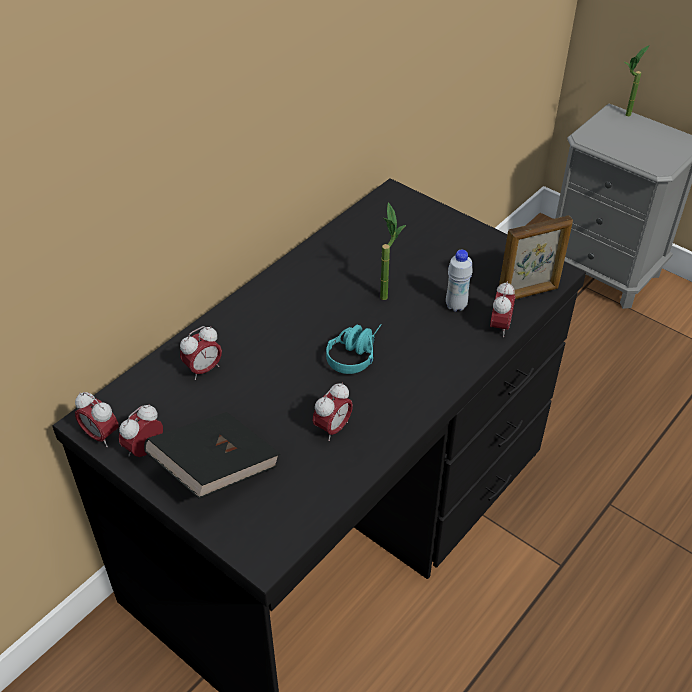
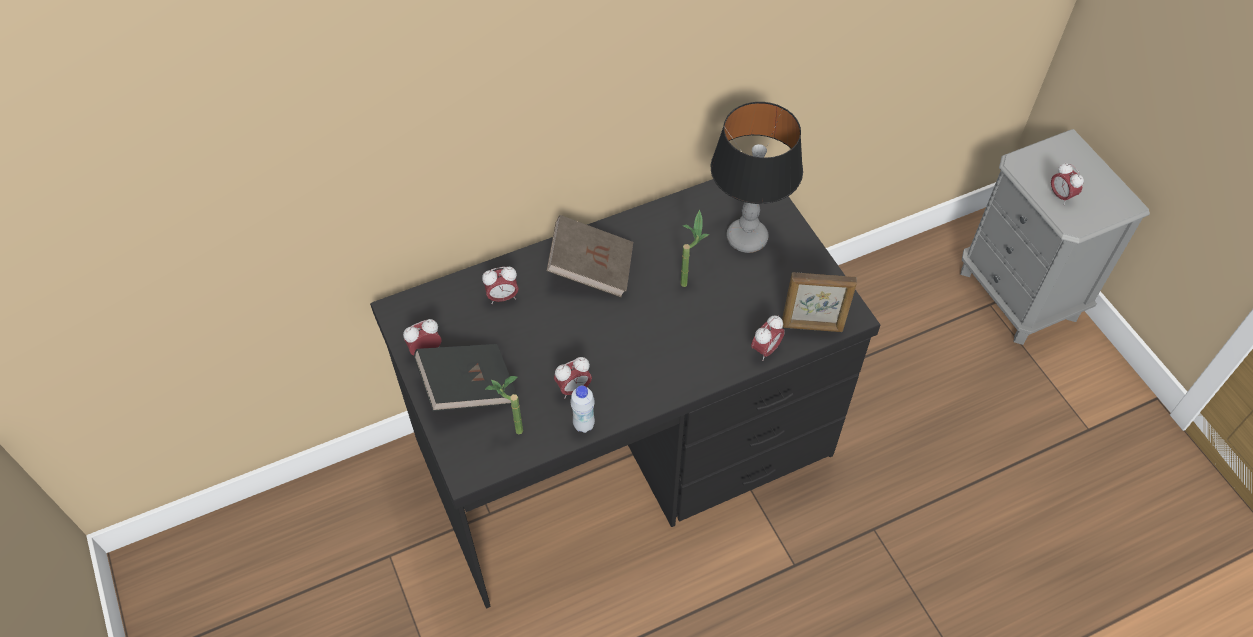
camera: 25 degrees right, 10 degrees up
alarm clock [75,392,119,447] -> alarm clock moved to [1050,163,1084,205]
turquoise headphones [326,324,382,374] -> none
white bottle [446,250,473,312] -> white bottle moved to [570,385,595,433]
potted plant [625,45,650,116] -> potted plant moved to [486,376,523,434]
none -> brown book [546,215,633,297]
none -> table lamp [711,102,803,253]

